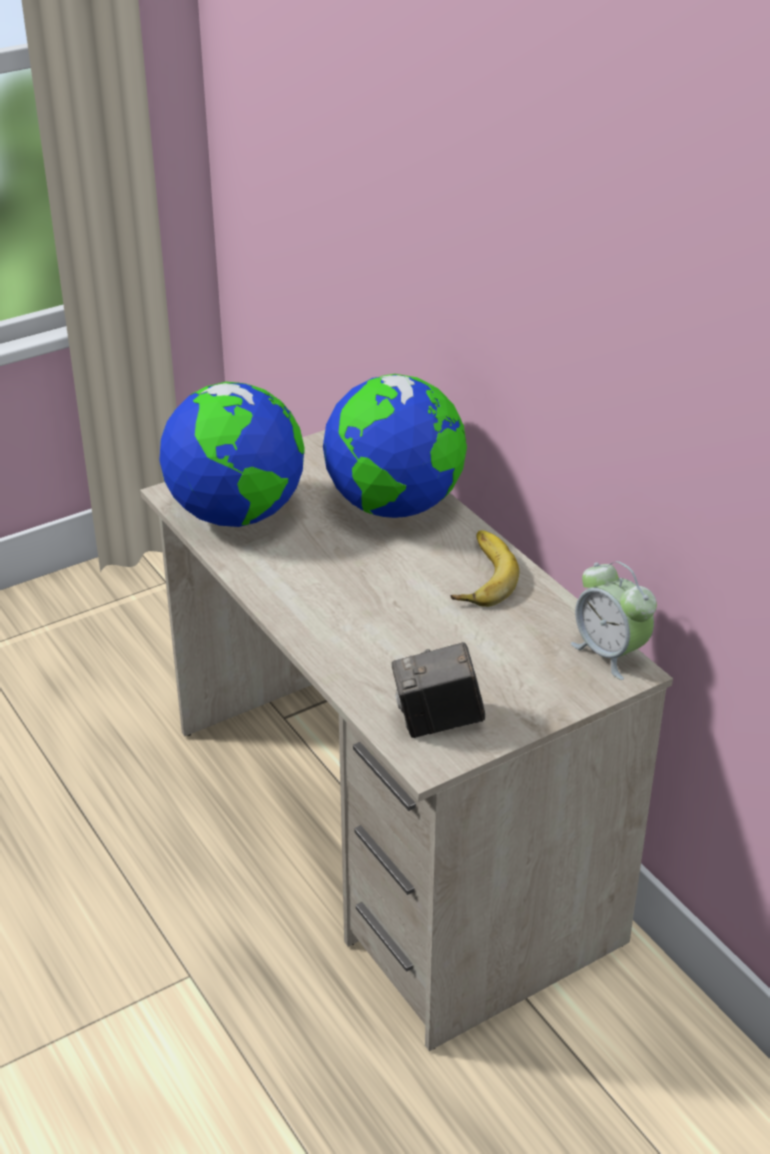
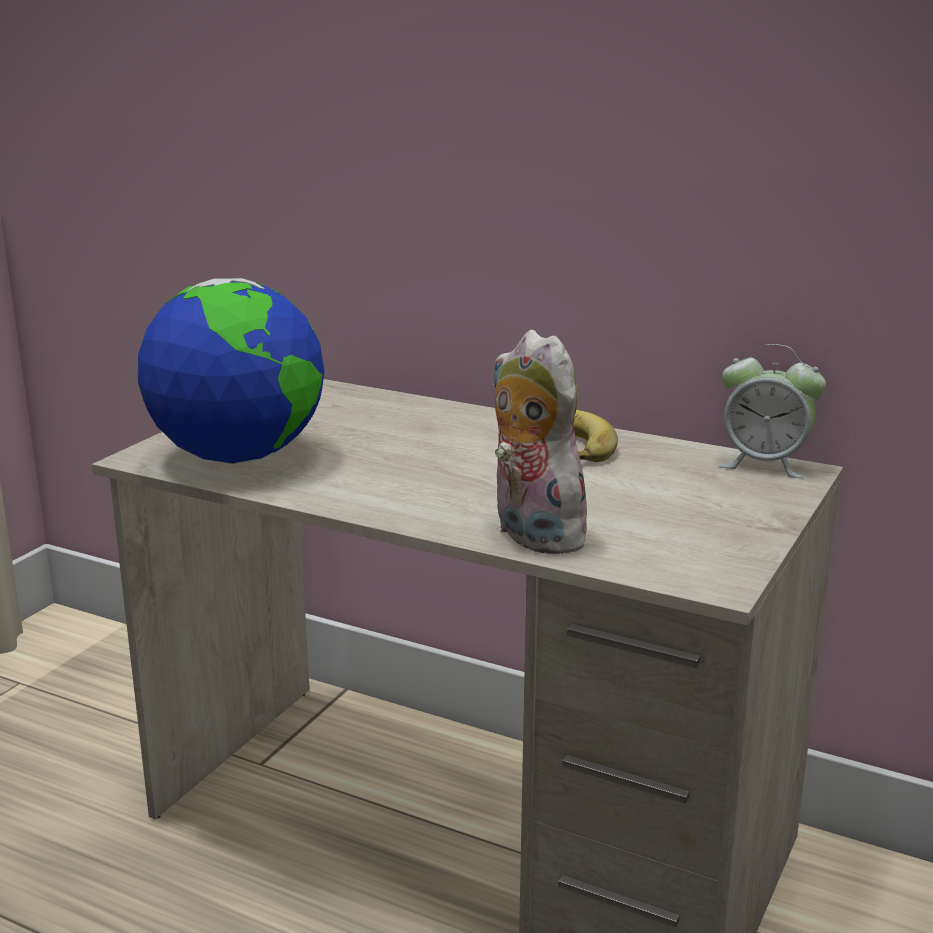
camera: 30 degrees left, 15 degrees down
globe [323,374,467,518] -> none
camera [392,642,485,738] -> none
none -> plush toy [493,330,588,554]

